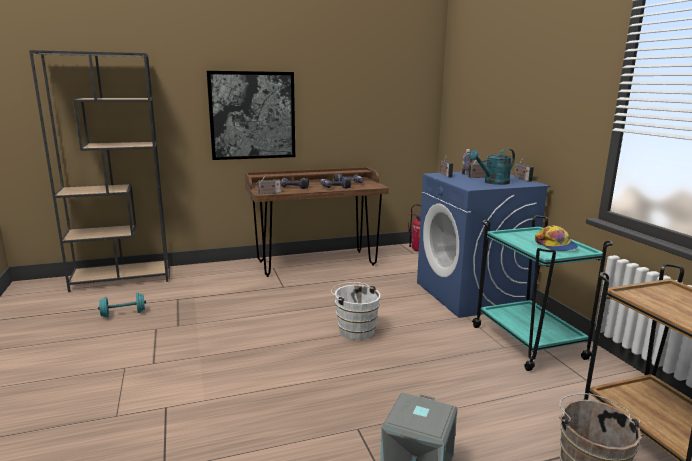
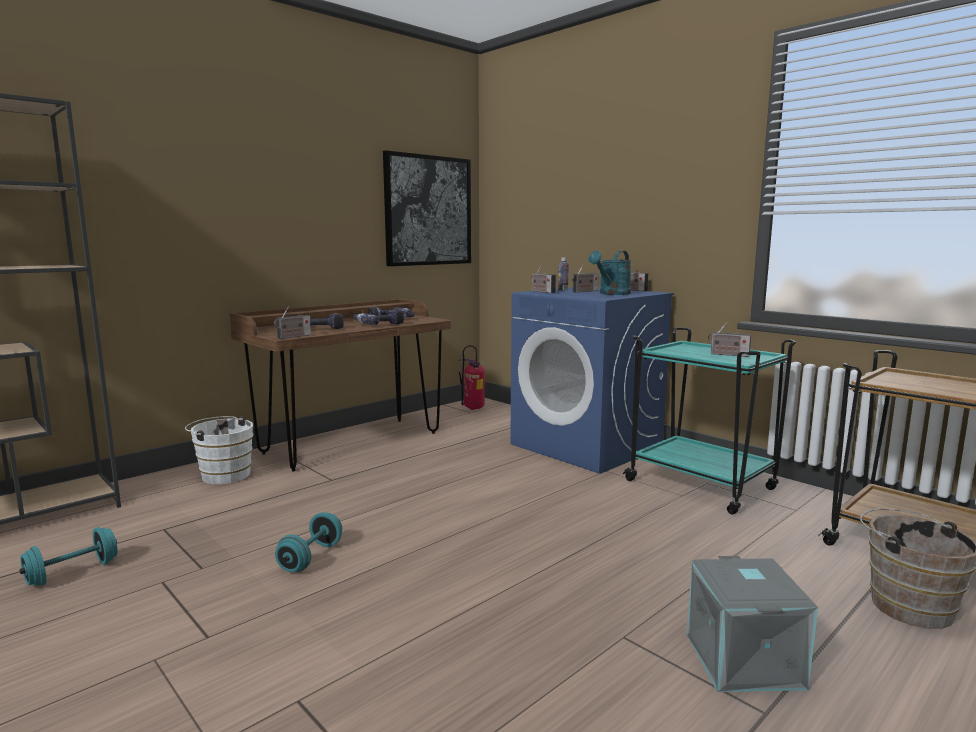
camera: 25 degrees left, 5 degrees down
picture [206,71,295,160] -> picture moved to [383,150,471,266]
white bucket [331,282,380,340] -> white bucket moved to [185,416,253,484]
cap [535,225,578,251] -> radio [708,322,751,357]
none -> turquoise dumbbell [275,512,342,572]

